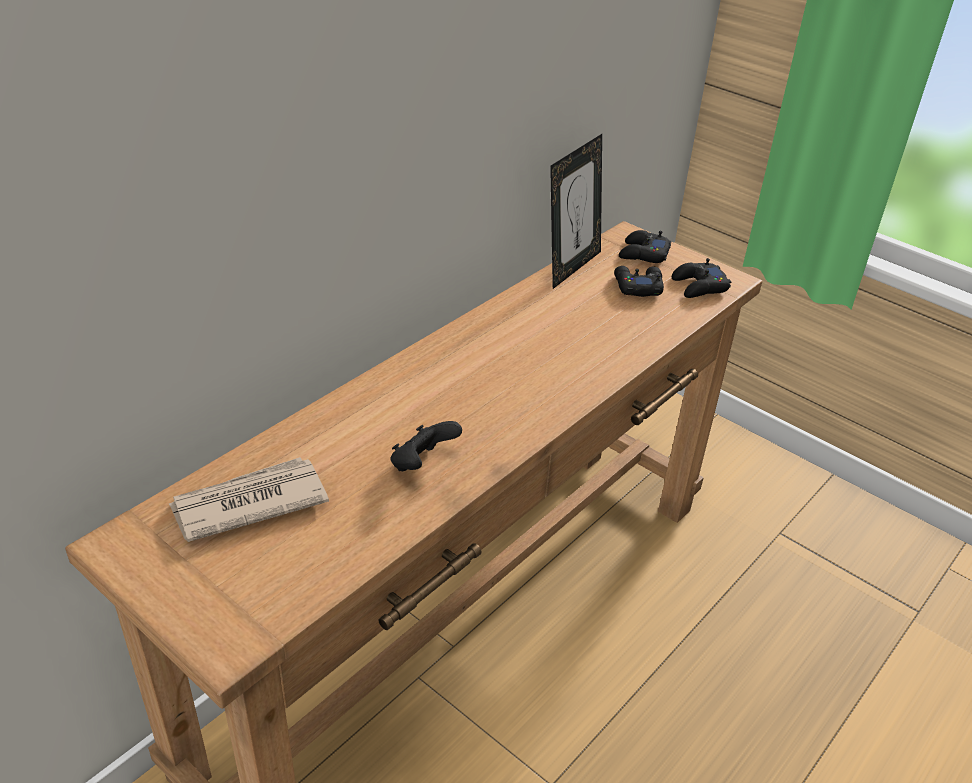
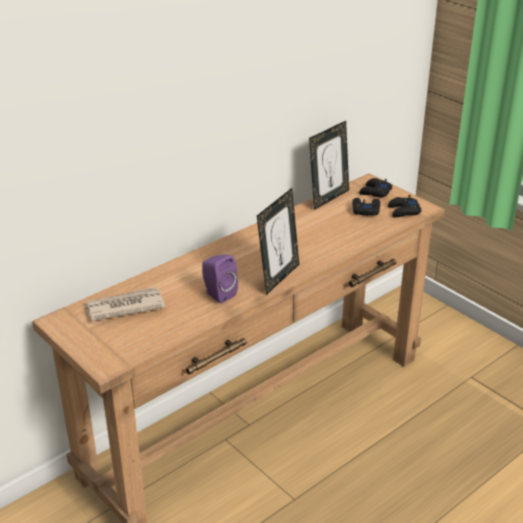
camera: 10 degrees right, 5 degrees down
black game controller [390,421,462,471] -> purple speaker [202,254,238,303]
none -> picture frame [257,188,299,295]

